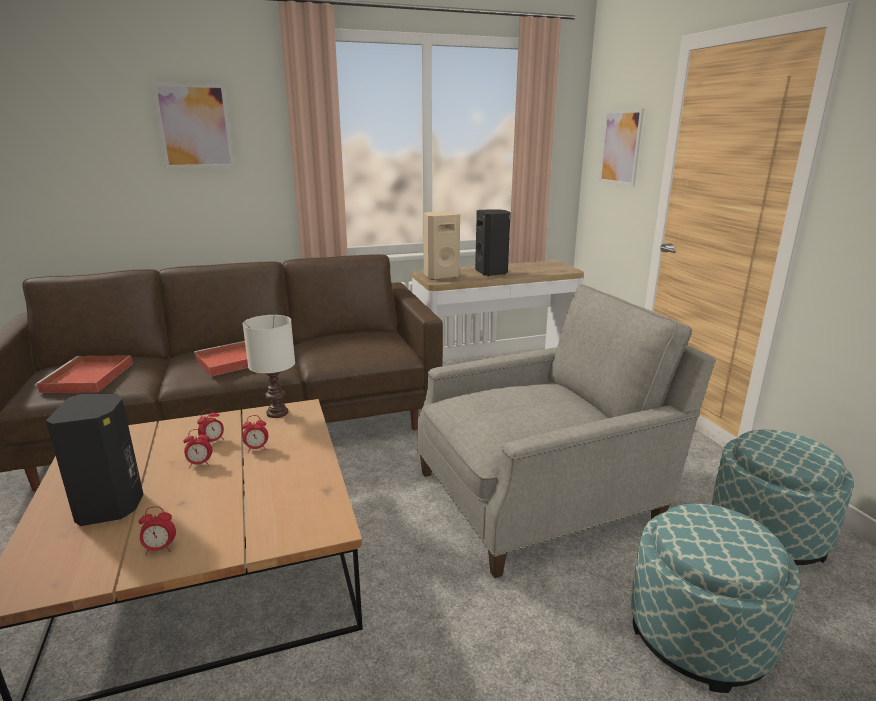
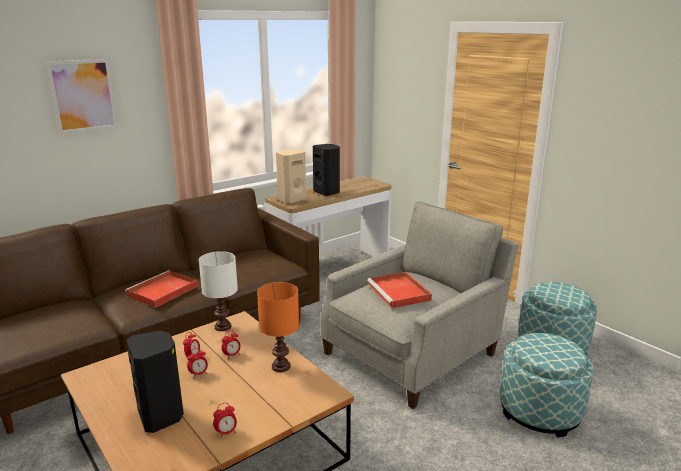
camera: 20 degrees left, 0 degrees up
red tray [35,355,133,393] -> red tray moved to [367,272,432,309]
picture [599,109,644,187] -> none
none -> orange table lamp [257,282,299,372]

